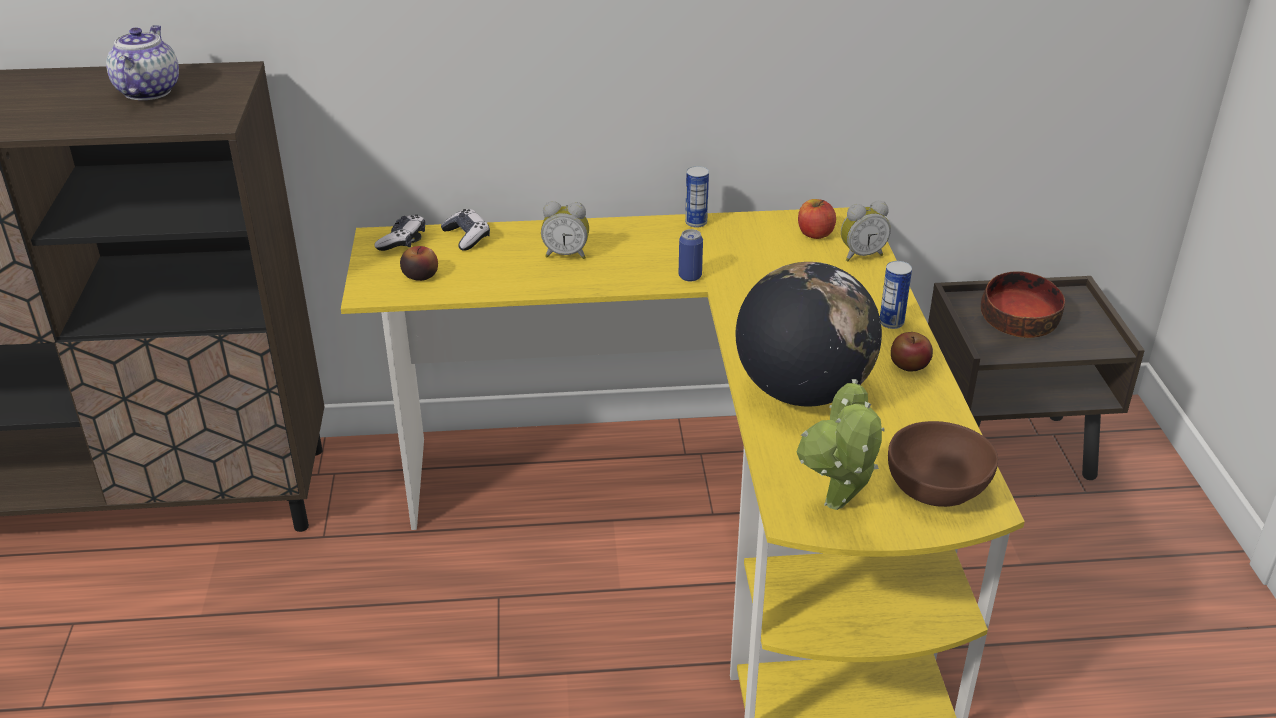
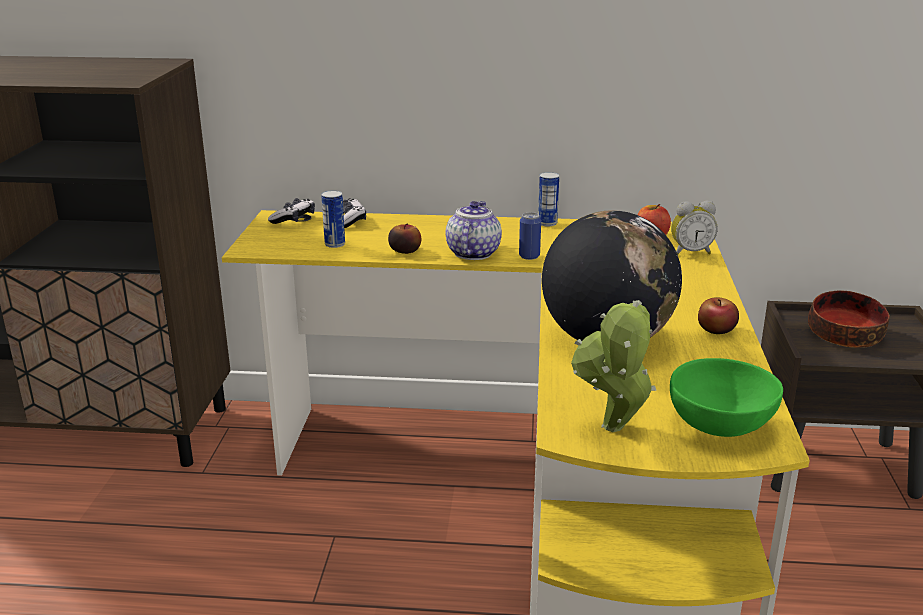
camera: 10 degrees right, 10 degrees down
teapot [106,25,179,100] -> teapot moved to [446,201,502,260]
apple [400,246,438,281] -> apple moved to [388,223,421,254]
alarm clock [541,201,589,259] -> none
can [880,261,912,329] -> can moved to [321,190,345,248]
brown bowl [888,421,998,507] -> green bowl [670,358,783,437]

